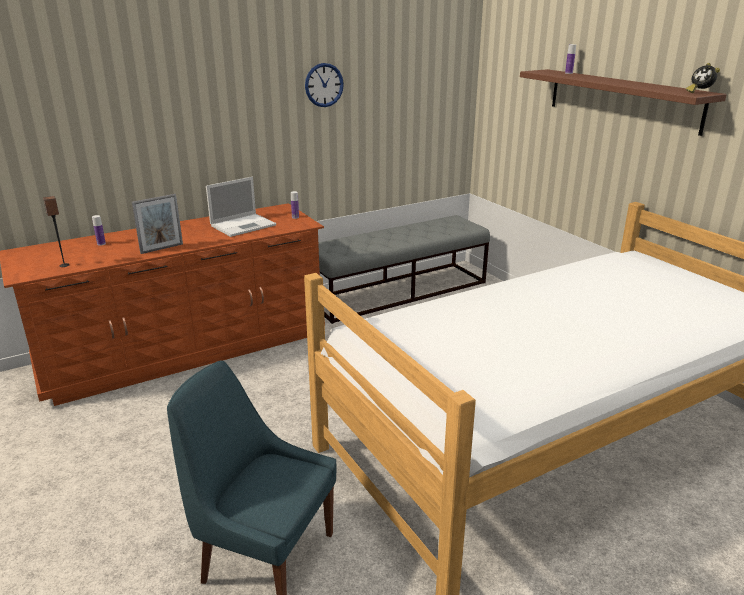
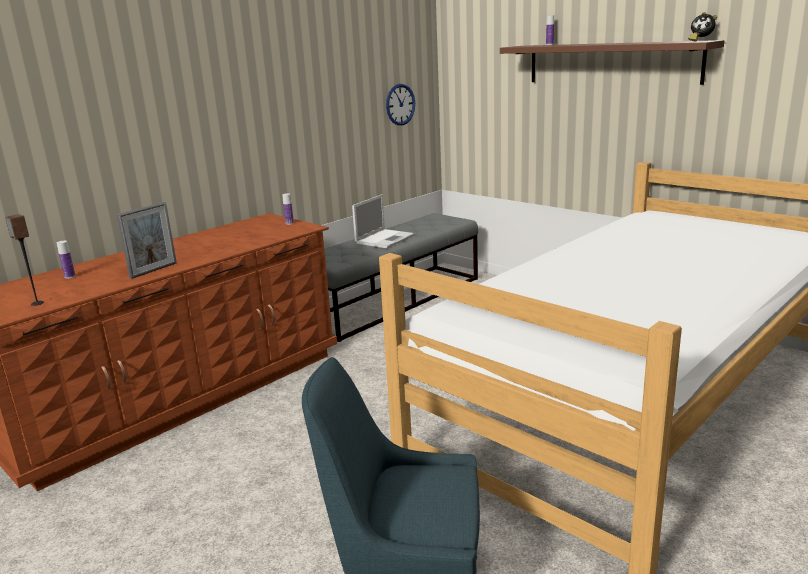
camera: 15 degrees left, 5 degrees down
laptop [206,177,276,237] -> laptop moved to [352,194,414,248]
wall clock [305,63,344,107] -> wall clock moved to [386,84,415,125]

